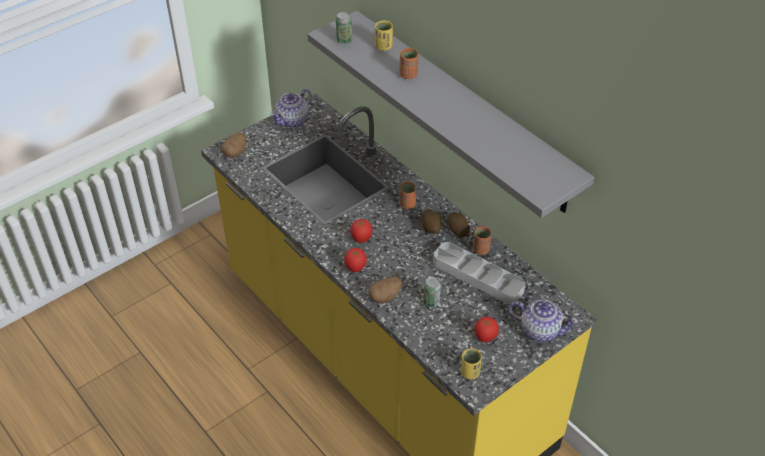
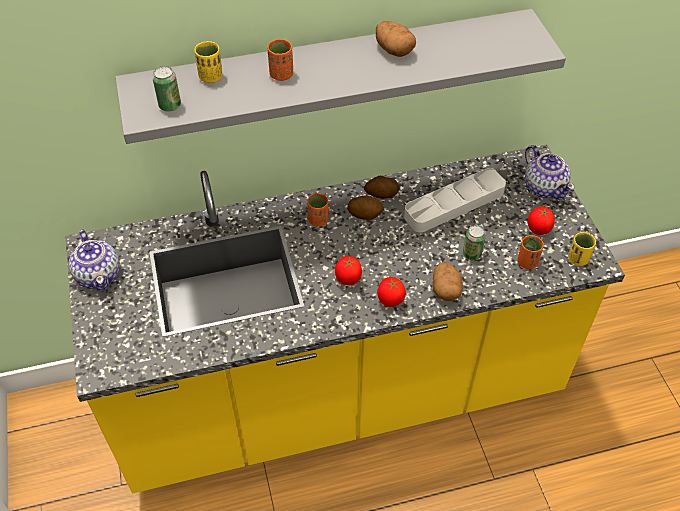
camera: 65 degrees left, 5 degrees up
potato [221,133,246,158] -> potato moved to [376,21,416,57]
orange cup [473,226,492,255] -> orange cup moved to [518,235,544,269]
teapot [509,300,578,342] -> teapot turned 105 degrees clockwise [525,145,575,199]

